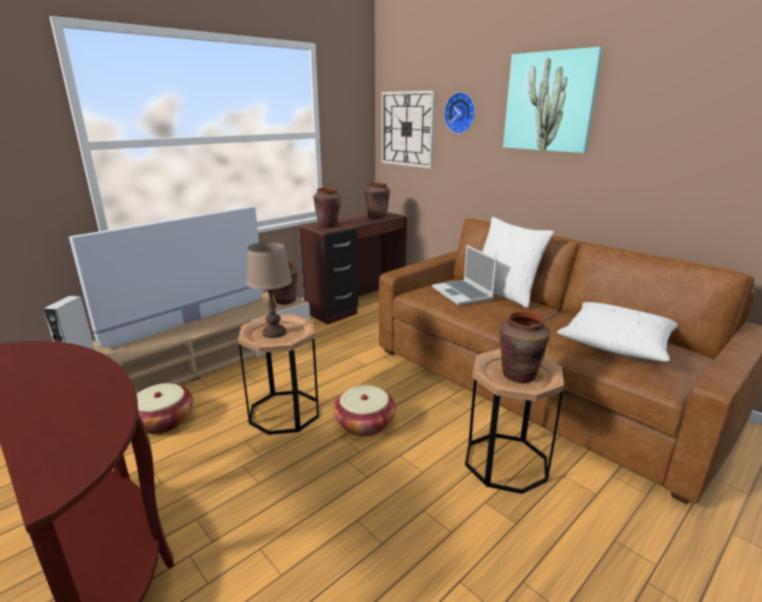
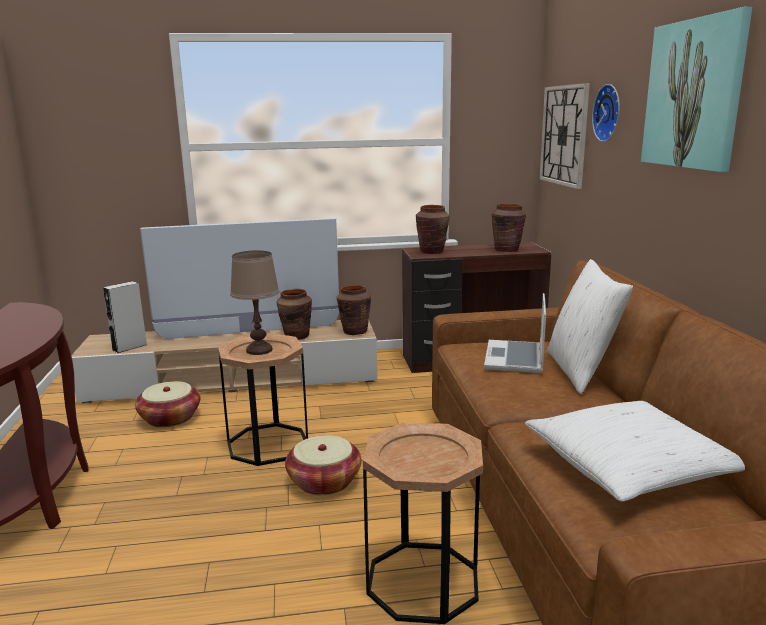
camera: 35 degrees right, 5 degrees down
brown vase [499,311,550,383] -> brown vase moved to [277,289,312,340]

